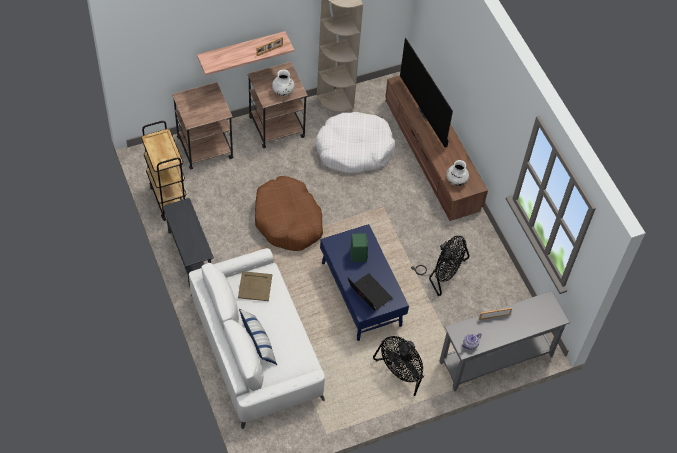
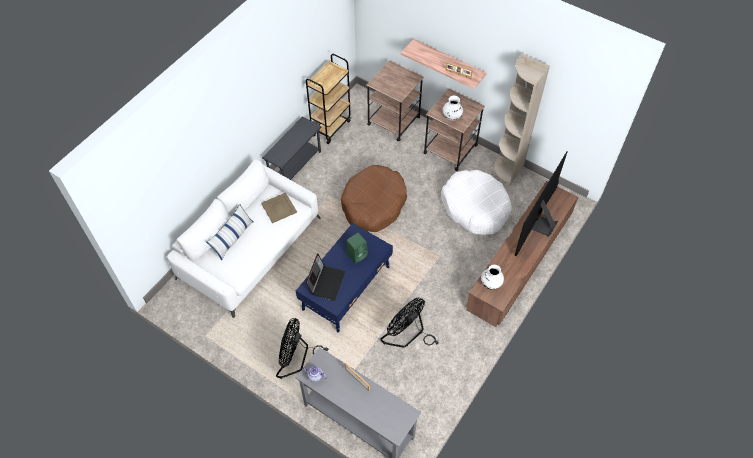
camera: 60 degrees right, 0 degrees up
black fan [411,236,470,296] -> black fan turned 135 degrees clockwise [380,298,439,347]

